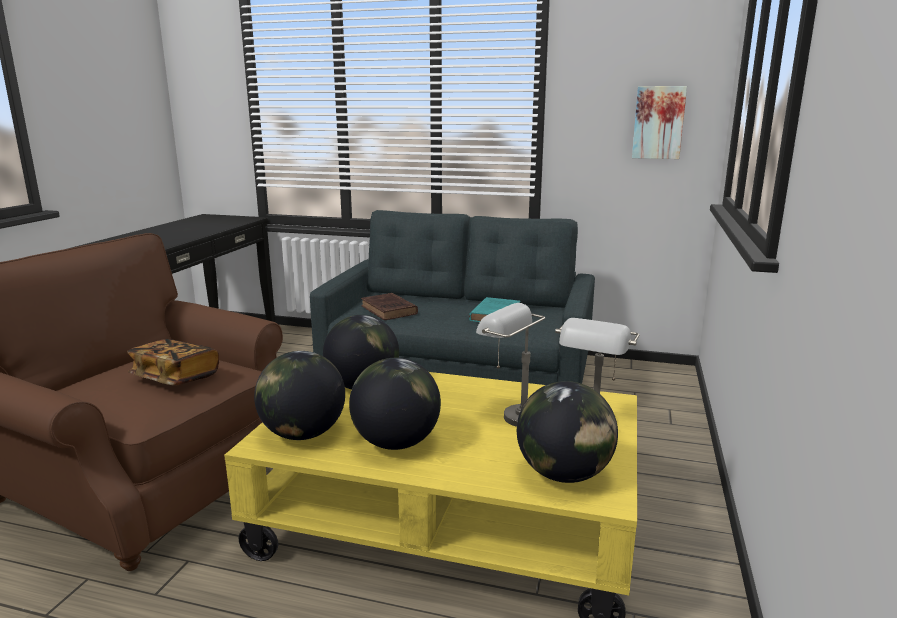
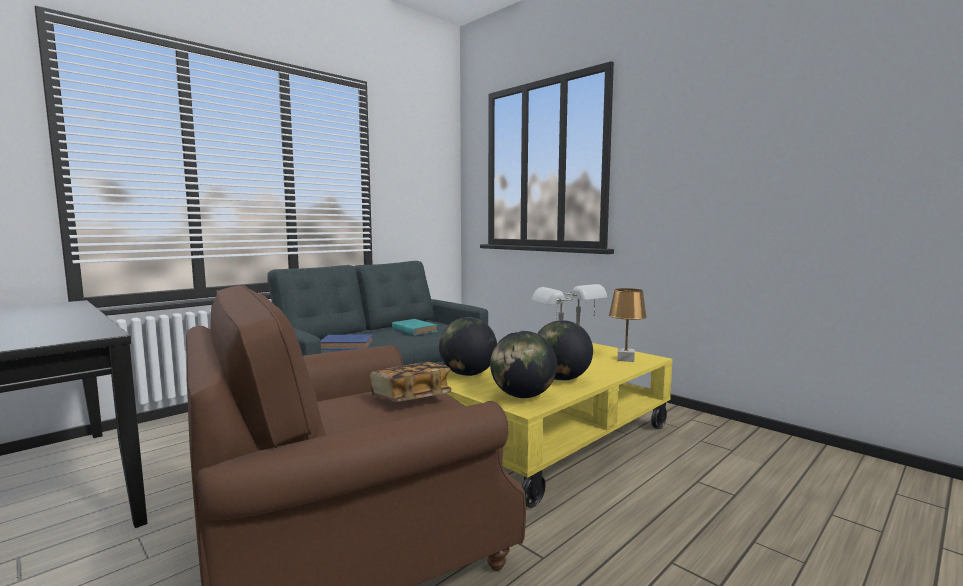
camera: 60 degrees left, 10 degrees down
brown book [361,293,418,320] -> blue book [321,334,373,350]
globe [517,381,618,483] -> brown table lamp [609,288,647,362]
picture [632,86,687,159] -> none

